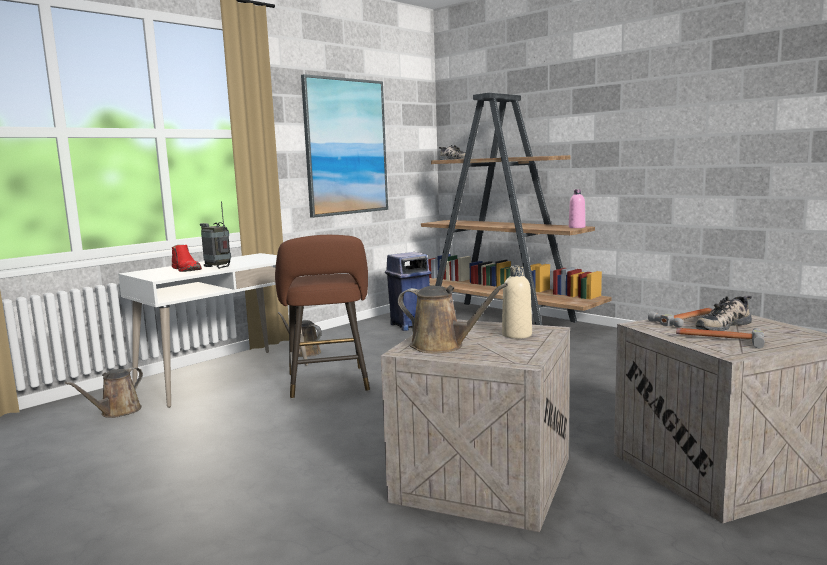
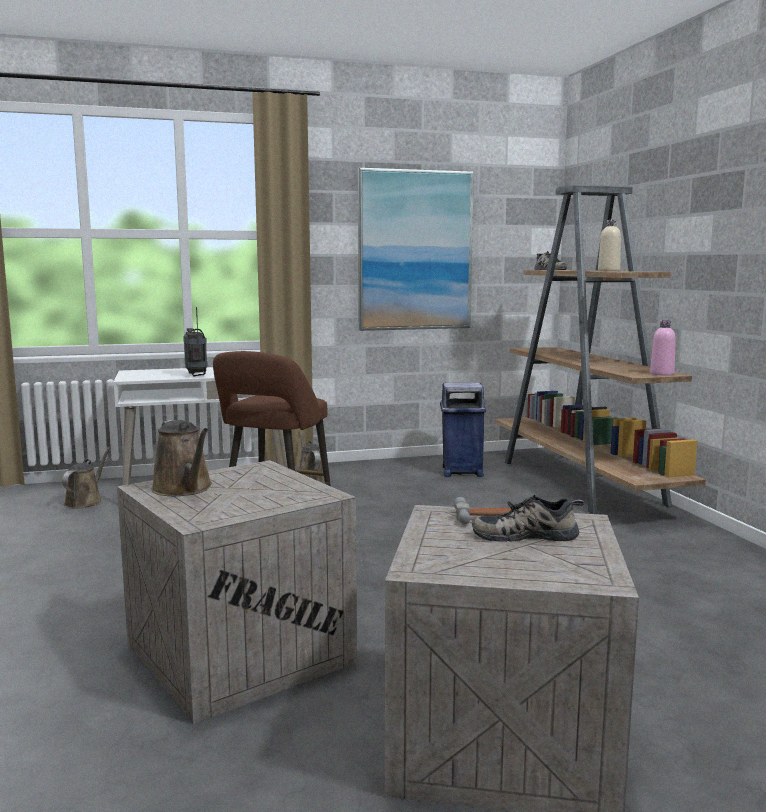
camera: 30 degrees right, 0 degrees up
brown watering can [65,367,143,418] -> brown watering can turned 135 degrees clockwise [62,447,111,508]
red boot [172,245,202,272] -> none
beige bottle [502,266,532,339] -> beige bottle moved to [598,220,621,271]
hammer [676,328,765,348] -> none

